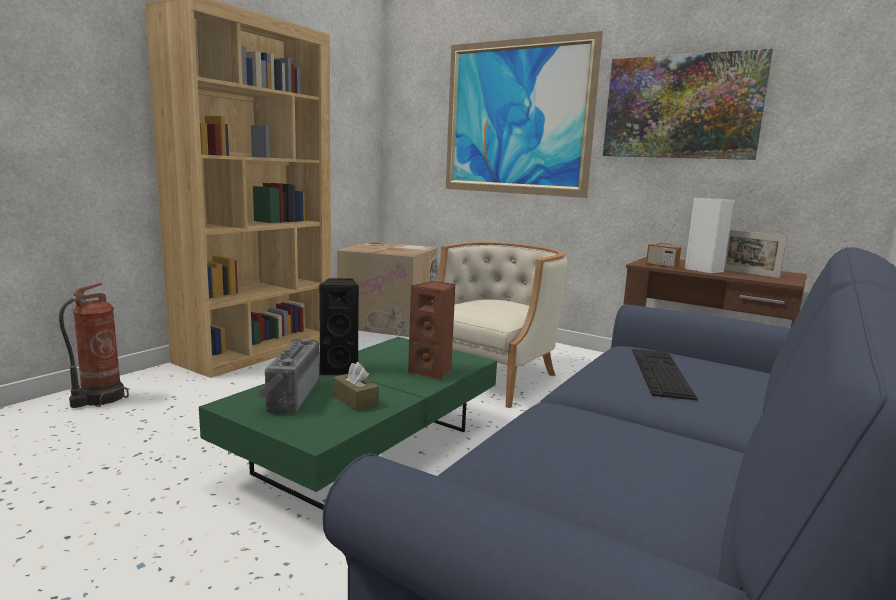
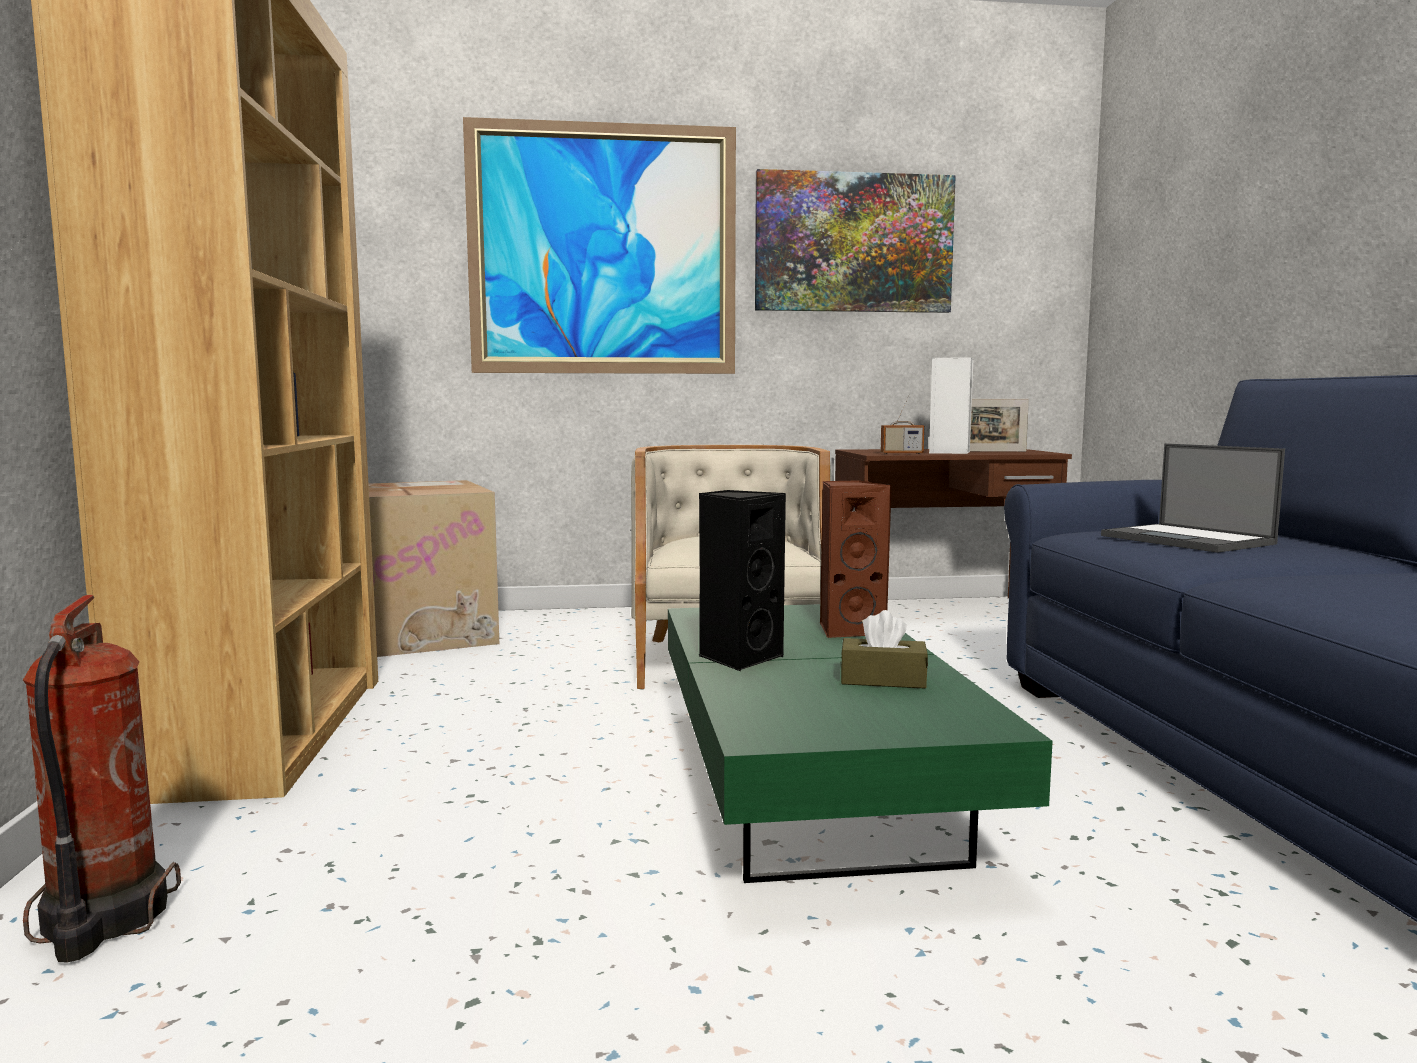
camera: 40 degrees left, 5 degrees down
radio [257,339,320,414] -> none
keyboard [632,349,698,400] -> laptop [1101,443,1285,553]

